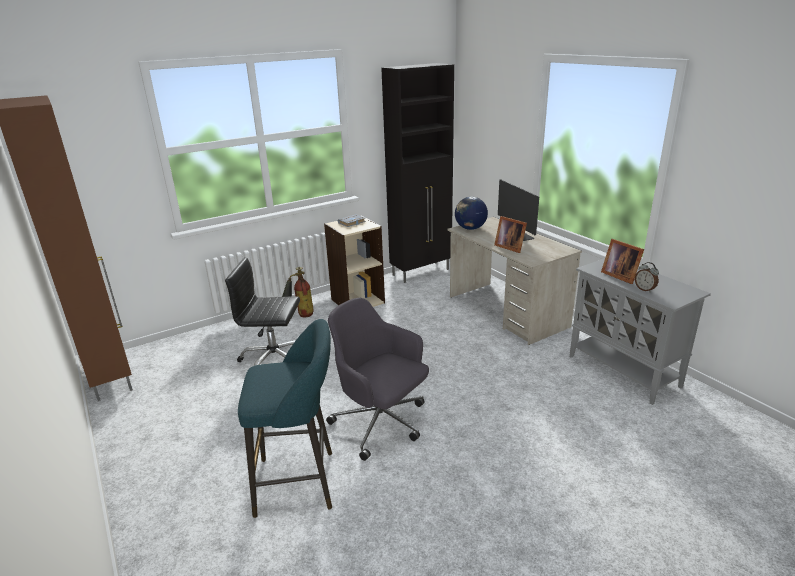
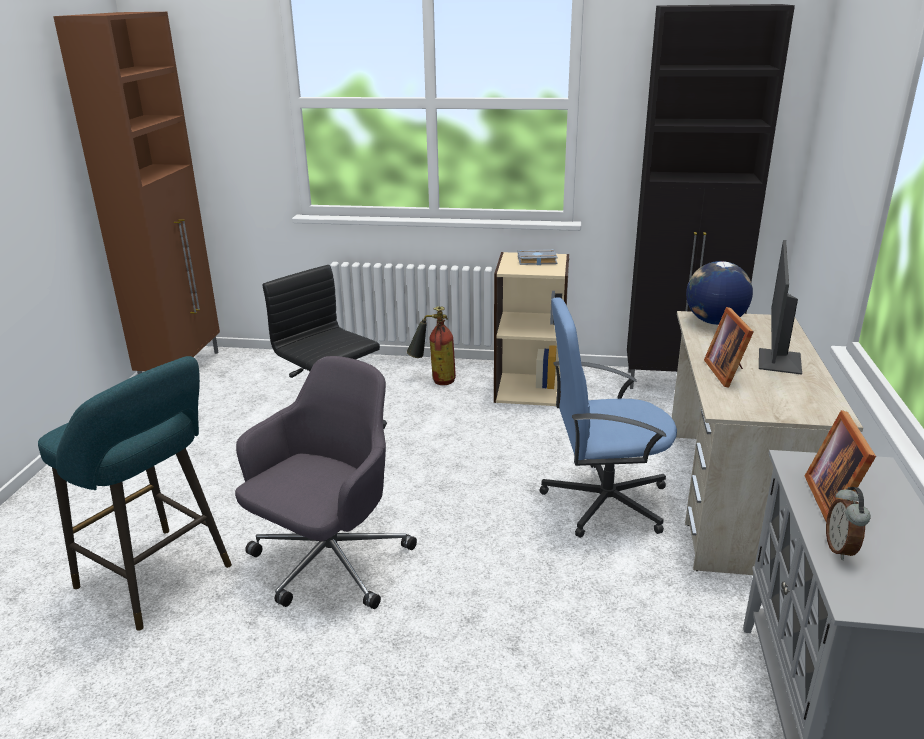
camera: 40 degrees right, 0 degrees up
grey office chair [326,298,429,461] -> grey office chair turned 45 degrees clockwise [235,356,417,609]
none -> blue office chair [539,297,677,538]

